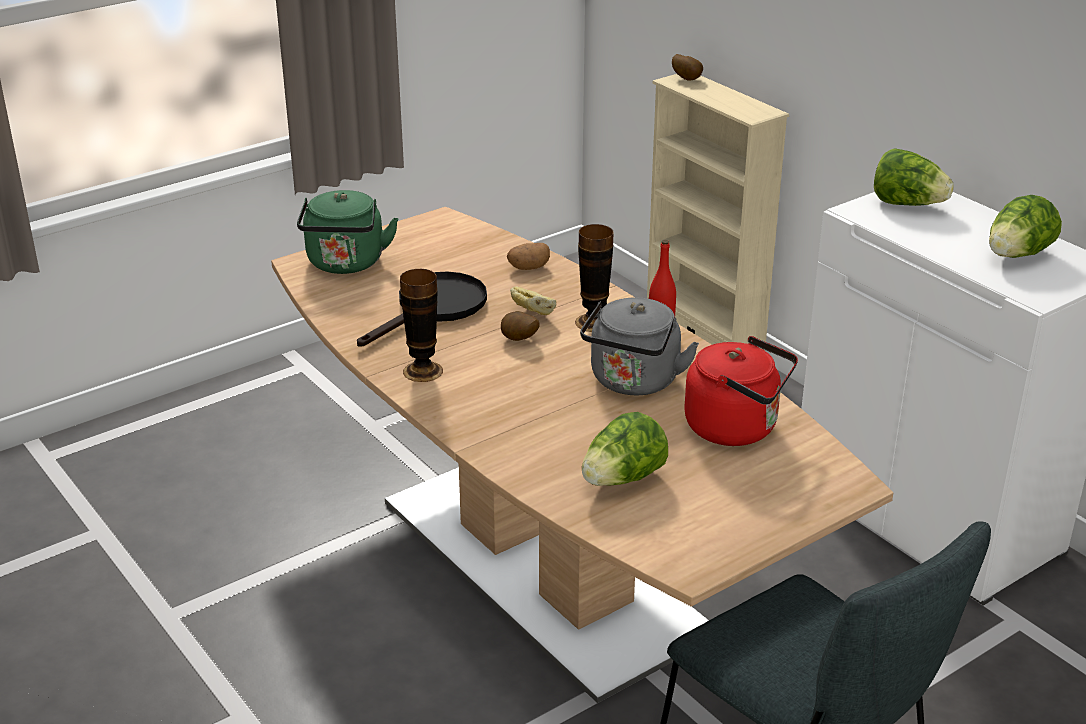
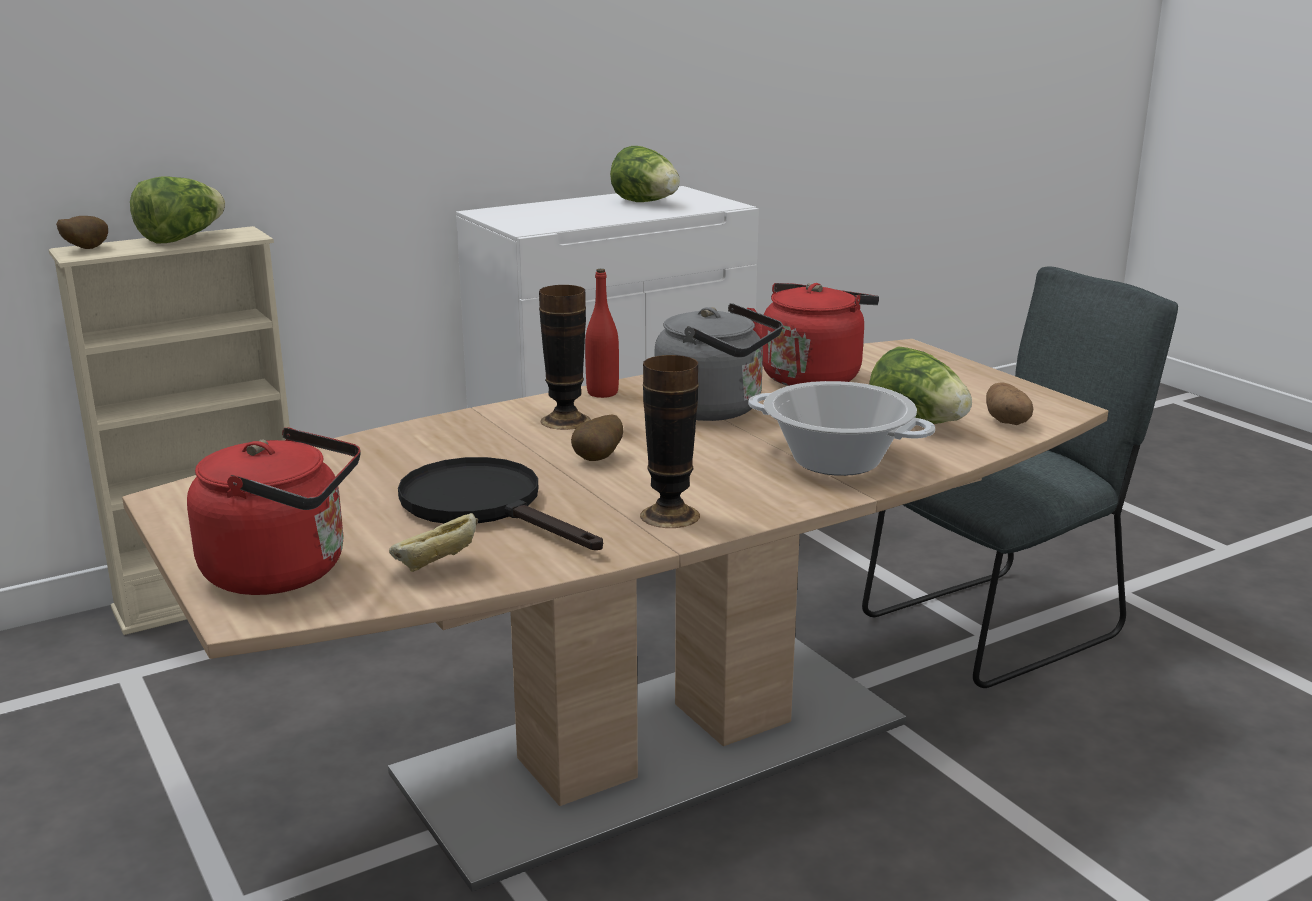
camera: 85 degrees left, 10 degrees down
green kettle [297,190,399,274] -> red kettle [187,427,360,595]
potato [507,243,550,270] -> potato moved to [986,382,1033,425]
bread [510,286,556,315] -> bread moved to [389,513,478,572]
lettuce [874,148,954,206] -> lettuce moved to [130,176,225,244]
none -> cooking pot [748,381,935,476]

